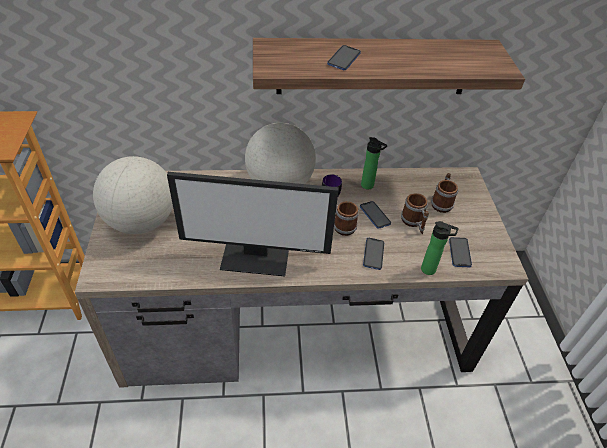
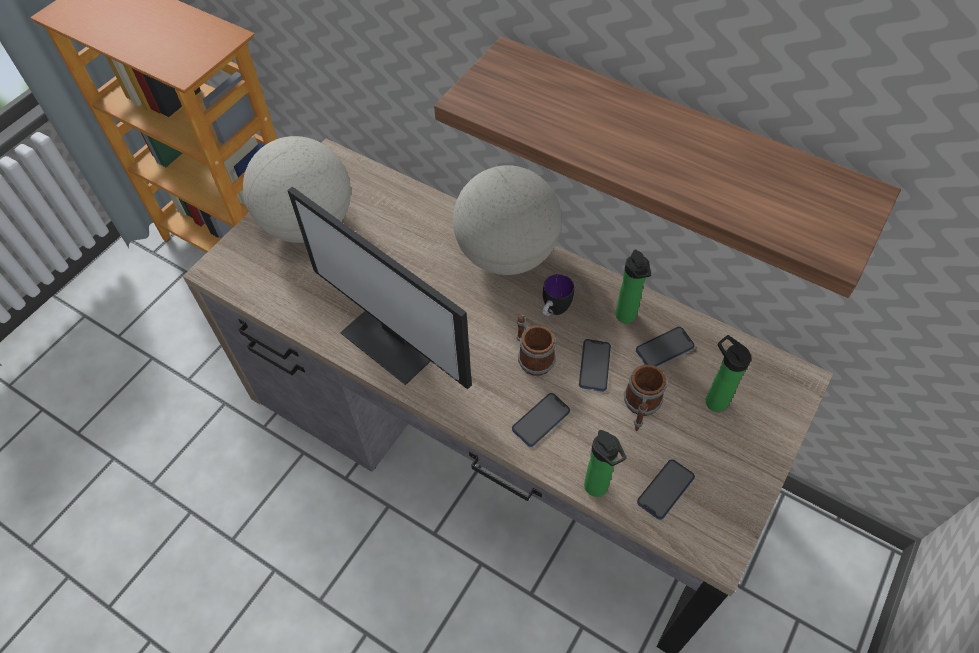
camera: 40 degrees right, 10 degrees up
phone [327,45,361,70] -> phone moved to [636,327,695,367]
mug [431,173,458,213] -> bottle [705,335,752,412]

